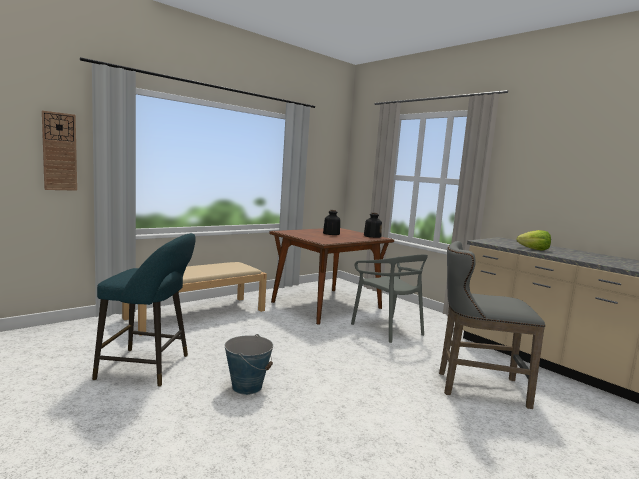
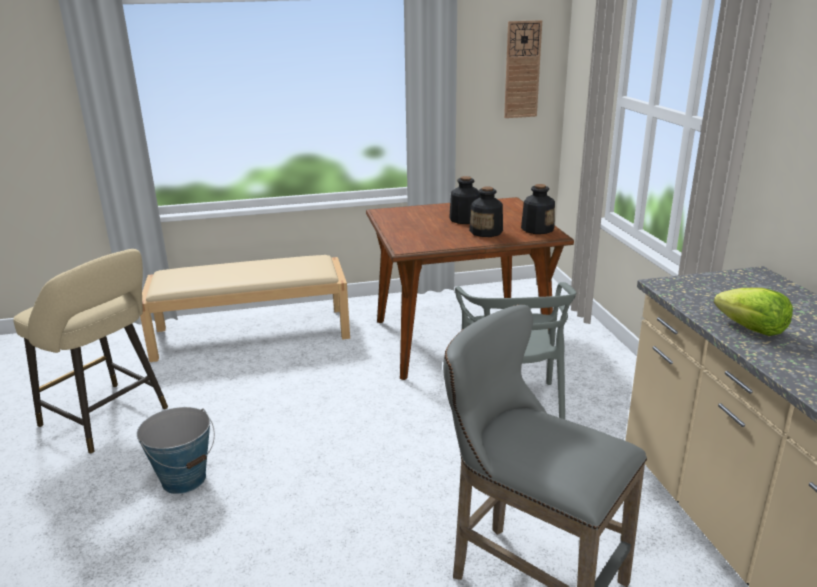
camera: 30 degrees right, 15 degrees up
wall clock [42,111,77,191] -> wall clock moved to [504,20,542,118]
turquoise stool [92,233,196,387] -> beige stool [13,249,168,454]
none -> bottle [469,187,503,237]

